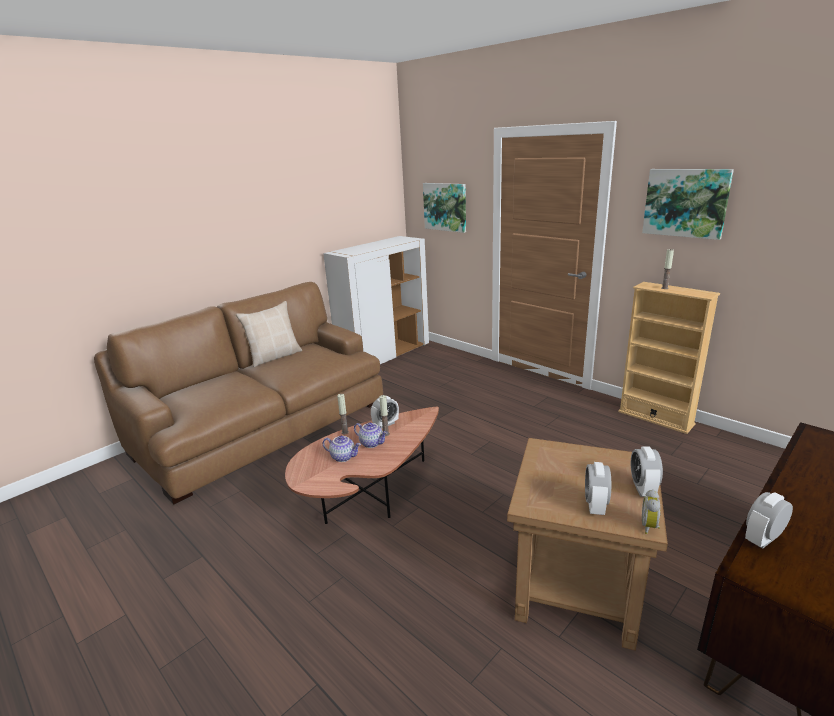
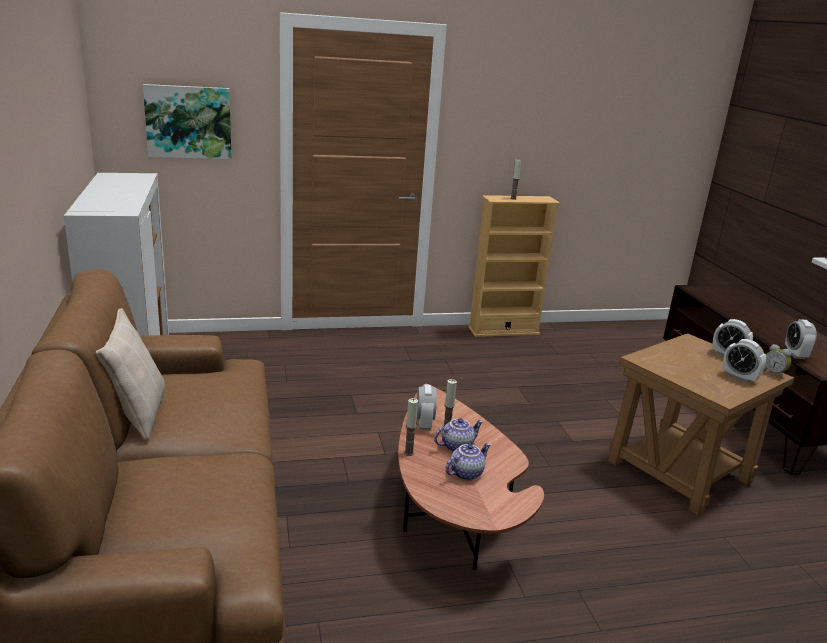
camera: 60 degrees left, 0 degrees up
picture [642,169,734,240] -> none

